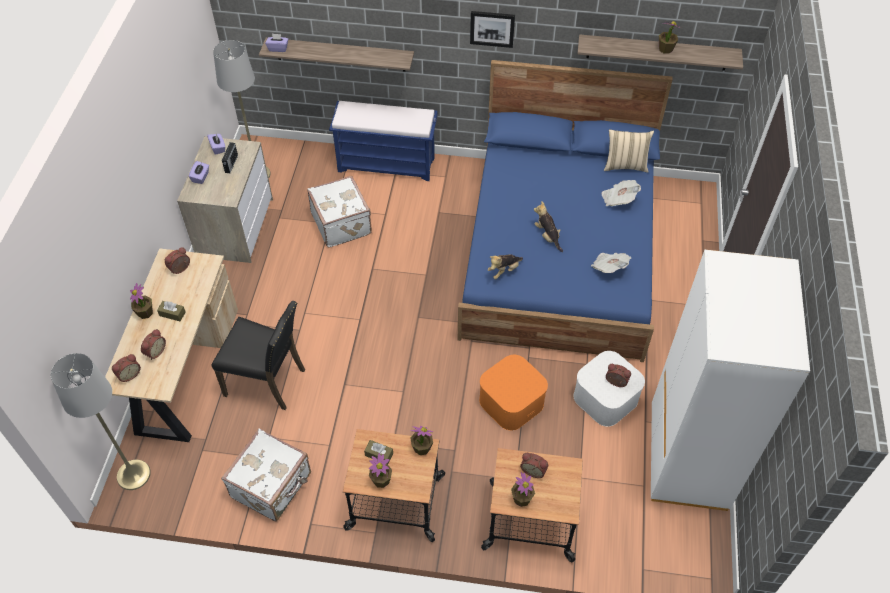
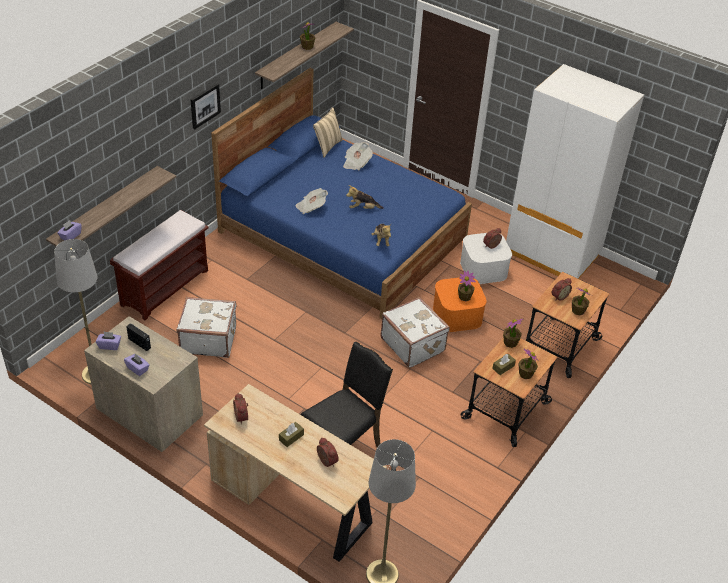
camera: 65 degrees left, 10 degrees down
alarm clock [112,354,141,382] -> none
potted plant [130,283,153,319] -> potted plant moved to [458,270,476,301]
white suitcase [221,428,311,522] -> white suitcase moved to [380,297,450,368]
blue bench [329,101,438,181] -> brown bench [110,210,209,320]
newspaper [591,253,631,273] -> newspaper moved to [296,188,328,214]

